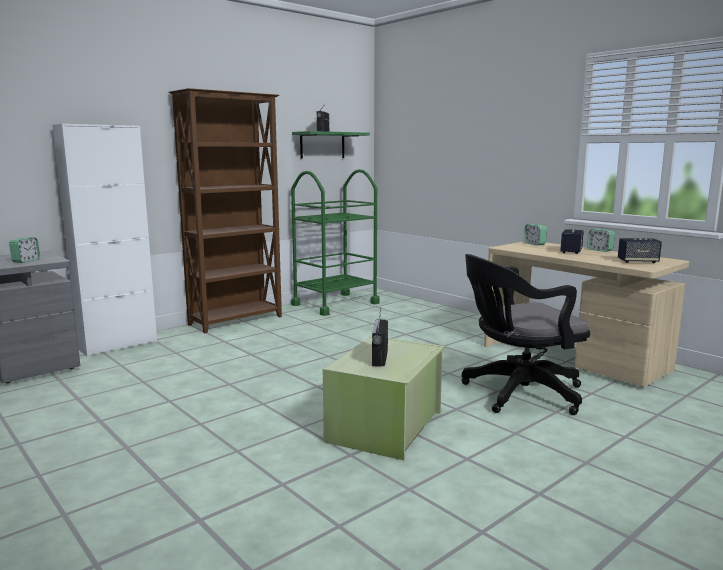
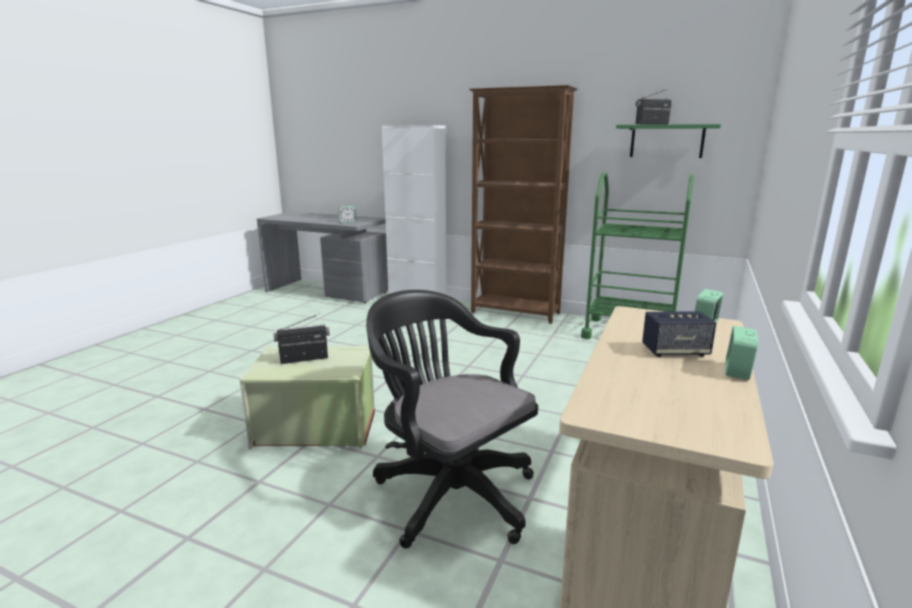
camera: 65 degrees right, 5 degrees up
speaker [618,238,662,263] -> none

